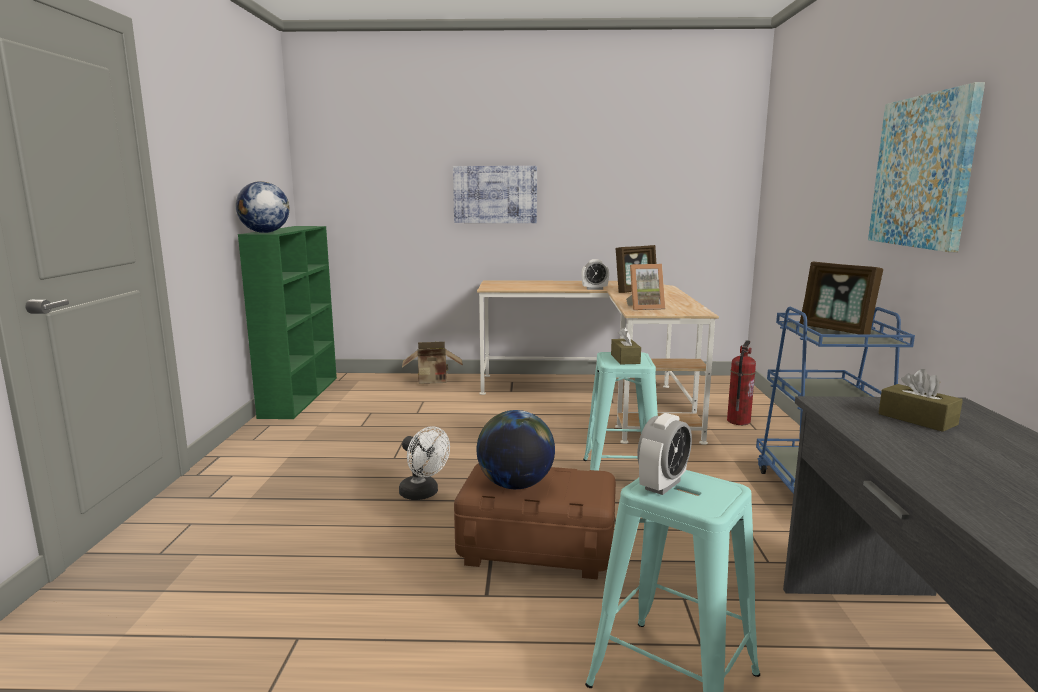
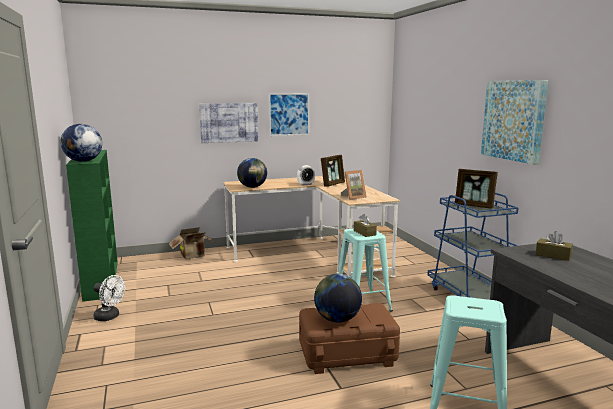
camera: 20 degrees left, 0 degrees up
white fan [399,426,450,500] -> white fan moved to [93,275,125,321]
alarm clock [637,413,692,495] -> none
fire extinguisher [727,340,756,425] -> none
none -> globe [237,158,267,188]
none -> picture [269,93,309,136]

